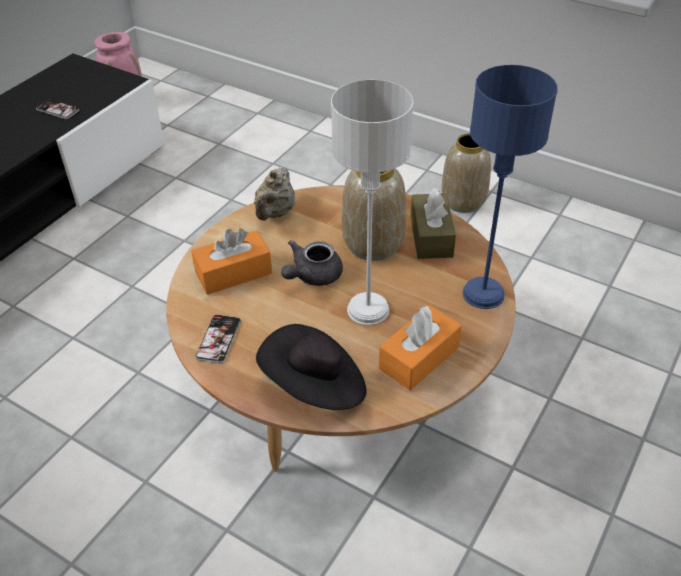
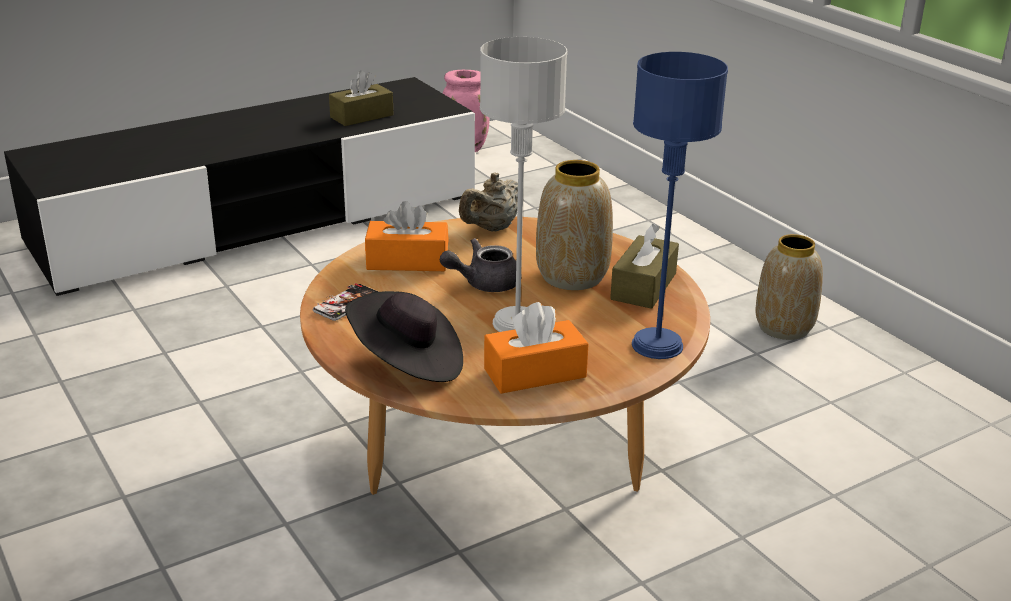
camera: 25 degrees right, 15 degrees down
phone [36,99,79,119] -> brown tissue box [329,70,393,126]

